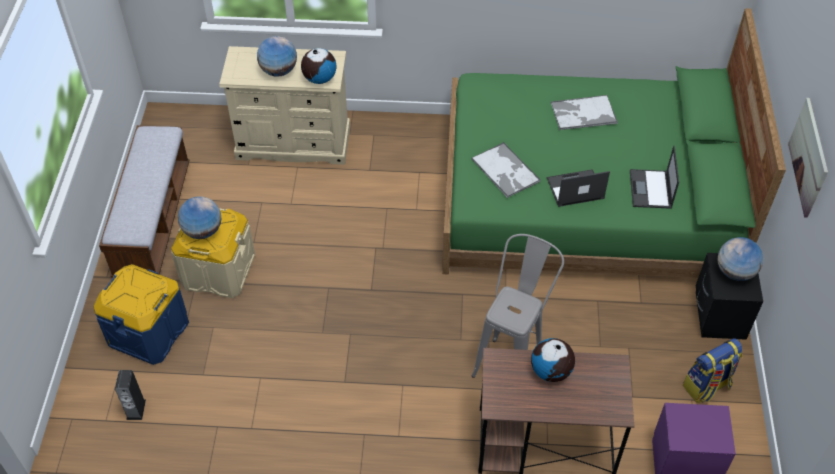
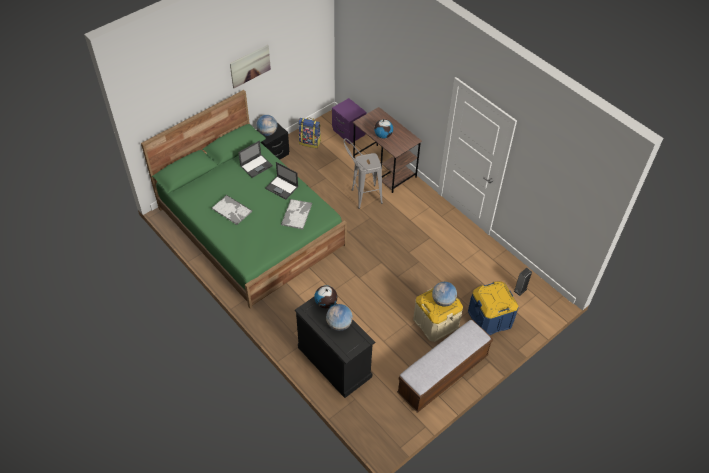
camera: 135 degrees left, 0 degrees up
beige dresser [219,46,350,165] -> black dresser [295,297,376,398]

